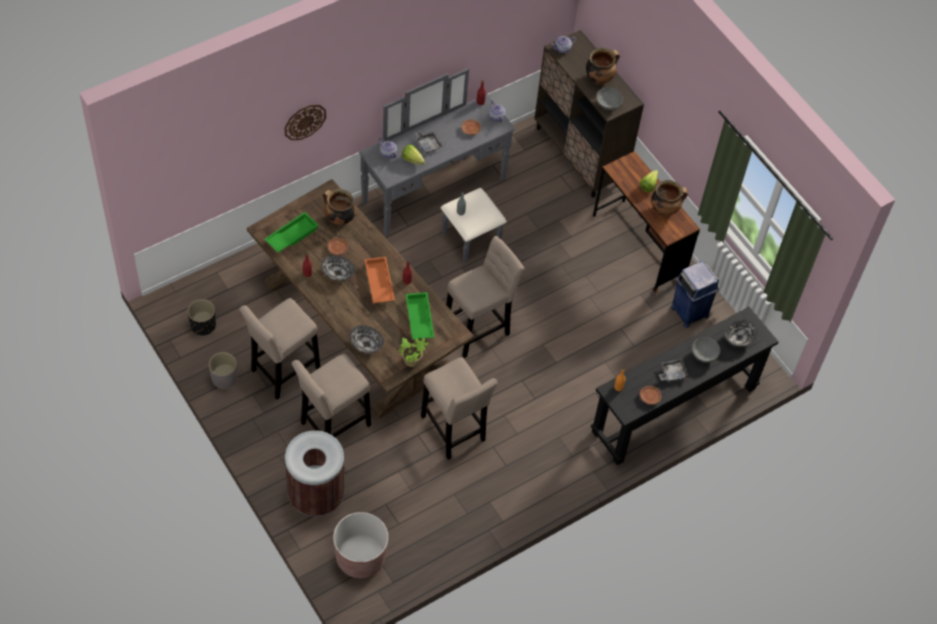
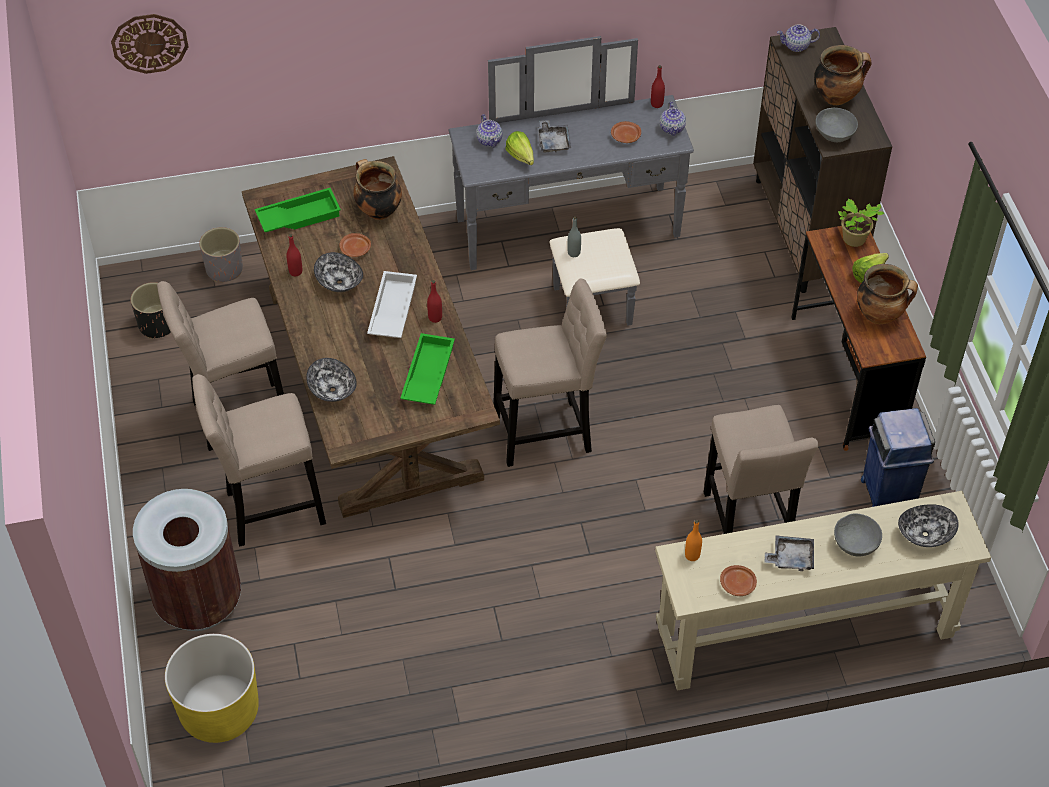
camera: 25 degrees right, 5 degrees down
grey planter [209,352,237,389] -> grey planter moved to [199,227,243,282]
wall clock [284,105,326,140] -> wall clock moved to [111,14,188,74]
brown planter [333,512,388,578] -> yellow planter [165,634,259,743]
orange tray [364,257,395,303] -> white tray [367,271,417,338]
potted plant [398,338,428,367] -> potted plant moved to [838,199,884,247]
beige stool [421,357,498,460] -> beige stool moved to [704,405,818,534]
black console table [591,307,779,465] -> beige console table [655,491,991,691]

